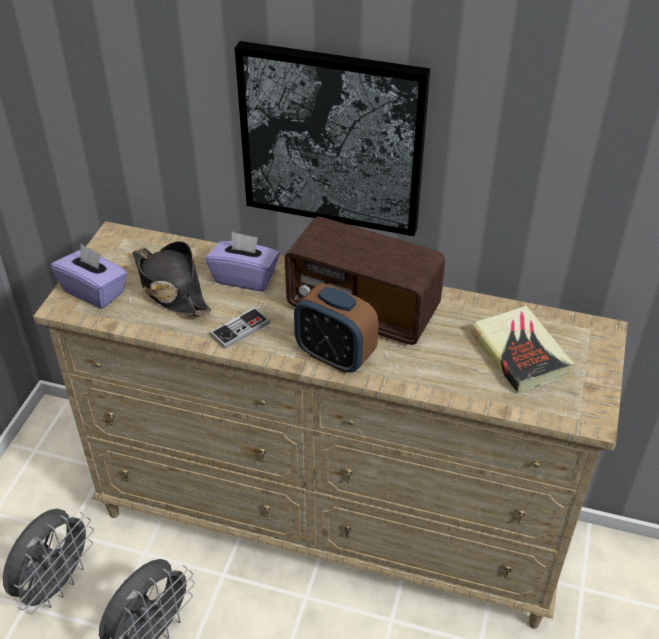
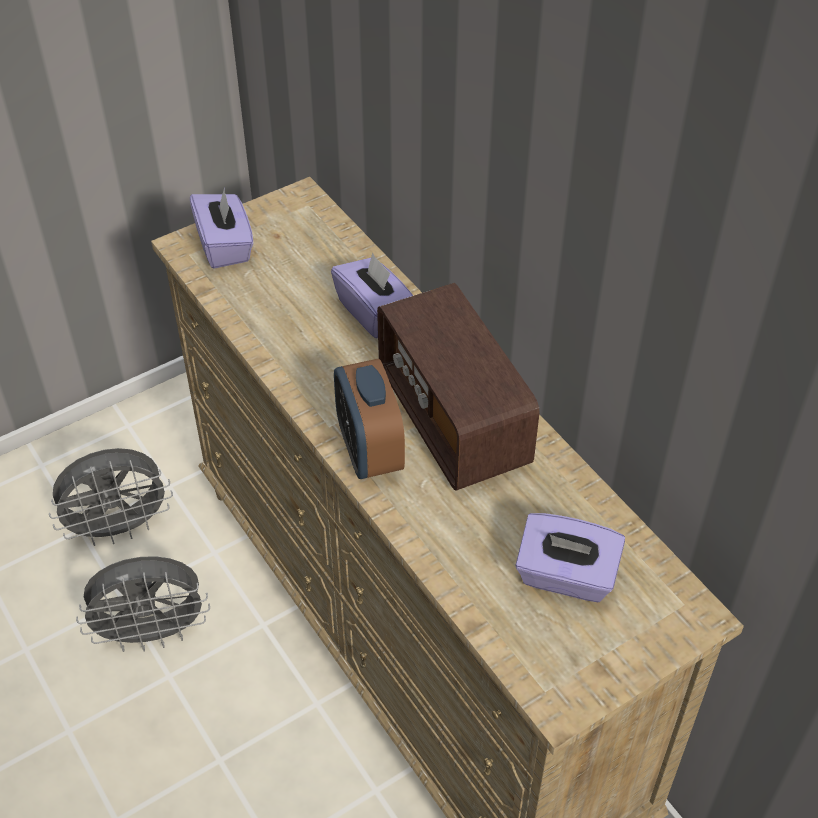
camera: 40 degrees right, 5 degrees up
black hat [132,241,212,316] -> none
game controller [210,307,270,349] -> none
picture [235,41,430,236] -> none
book [470,306,574,393] -> purple tissue box [515,513,625,602]

